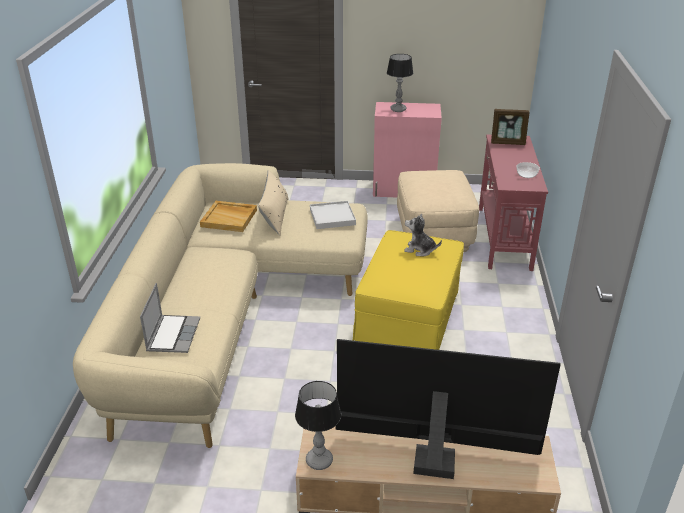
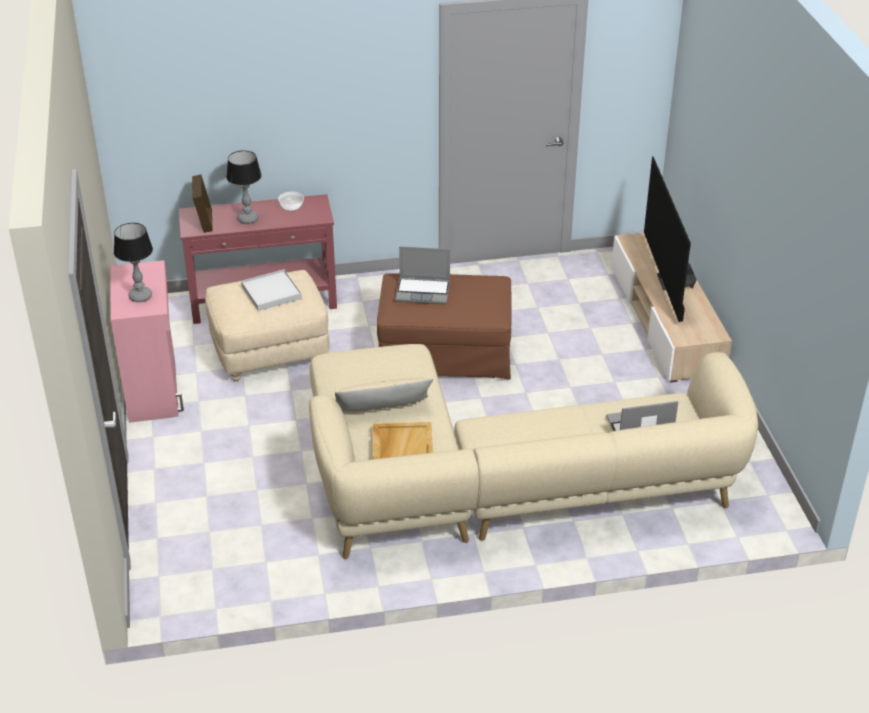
camera: 105 degrees left, 5 degrees up
table lamp [295,381,342,470] -> table lamp moved to [226,150,262,224]
white tray [310,201,356,229] -> white tray moved to [241,269,302,311]
yellow ottoman [353,230,464,350] -> brown ottoman [377,273,512,379]
plush toy [404,213,442,256] -> laptop [395,246,450,304]

